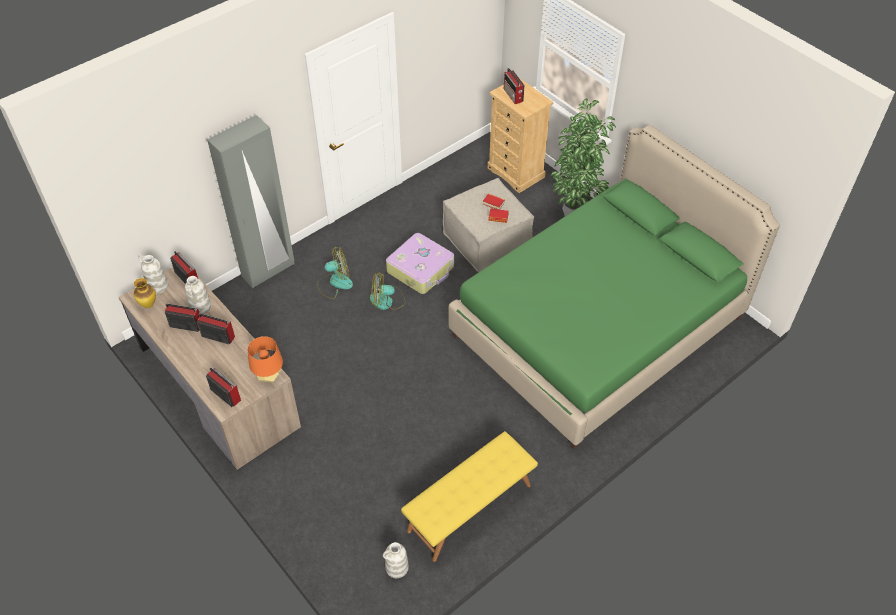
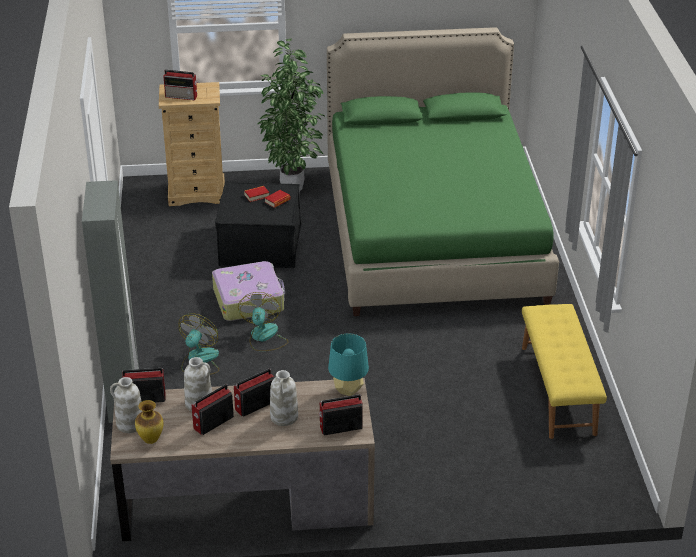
camera: 55 degrees left, 15 degrees down
orange table lamp [248,336,283,383] -> turquoise table lamp [328,334,369,396]
fan [370,272,405,310] -> fan turned 150 degrees clockwise [238,292,289,351]
white vase [383,542,409,578] -> white vase moved to [270,370,298,426]
beige ottoman [443,178,534,272] -> black ottoman [215,181,301,268]

